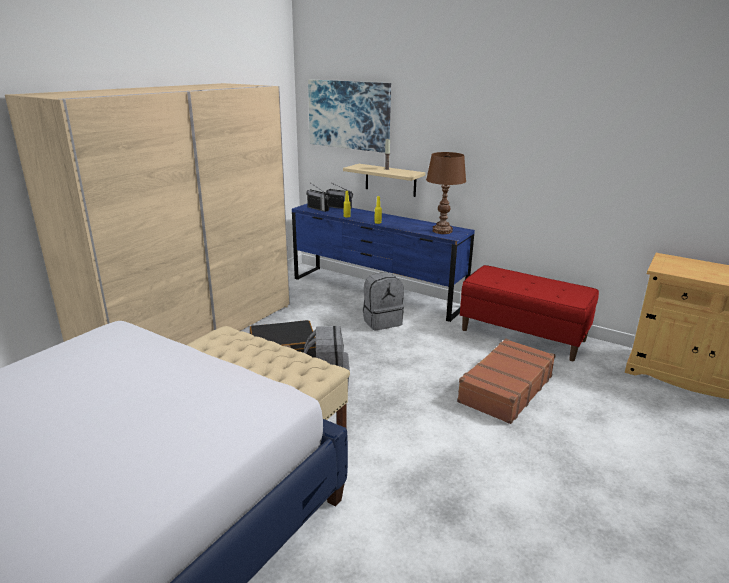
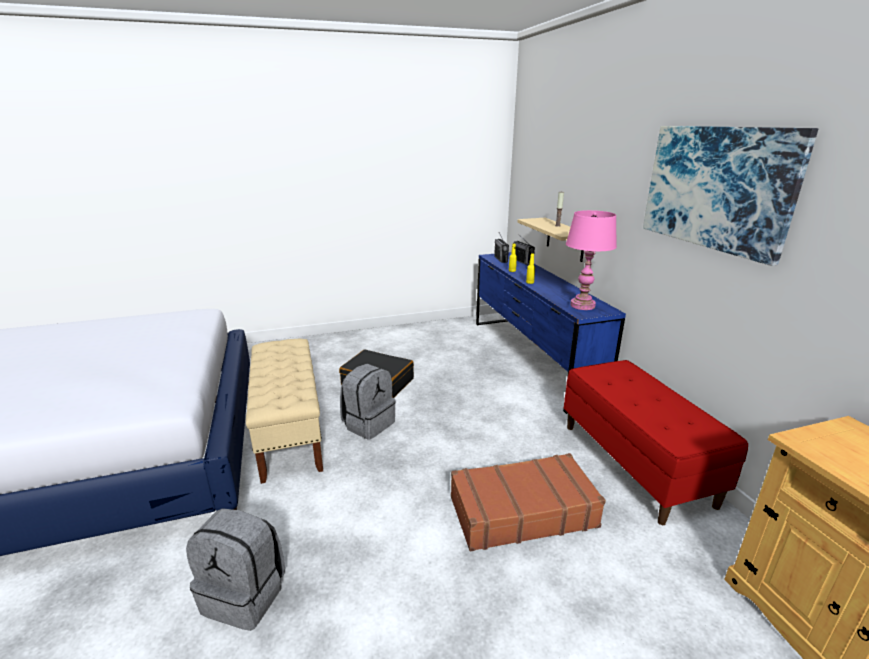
camera: 40 degrees right, 0 degrees up
beige wardrobe [5,83,290,345] -> none
picture [308,79,391,153] -> picture moved to [643,126,818,266]
grey backpack [363,273,404,330] -> grey backpack moved to [186,508,285,631]
brown table lamp [426,152,466,234] -> pink table lamp [566,210,617,310]

